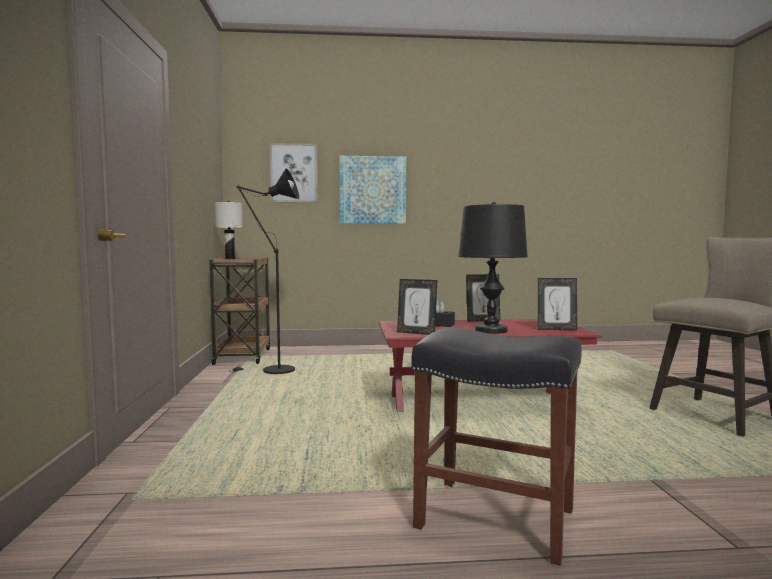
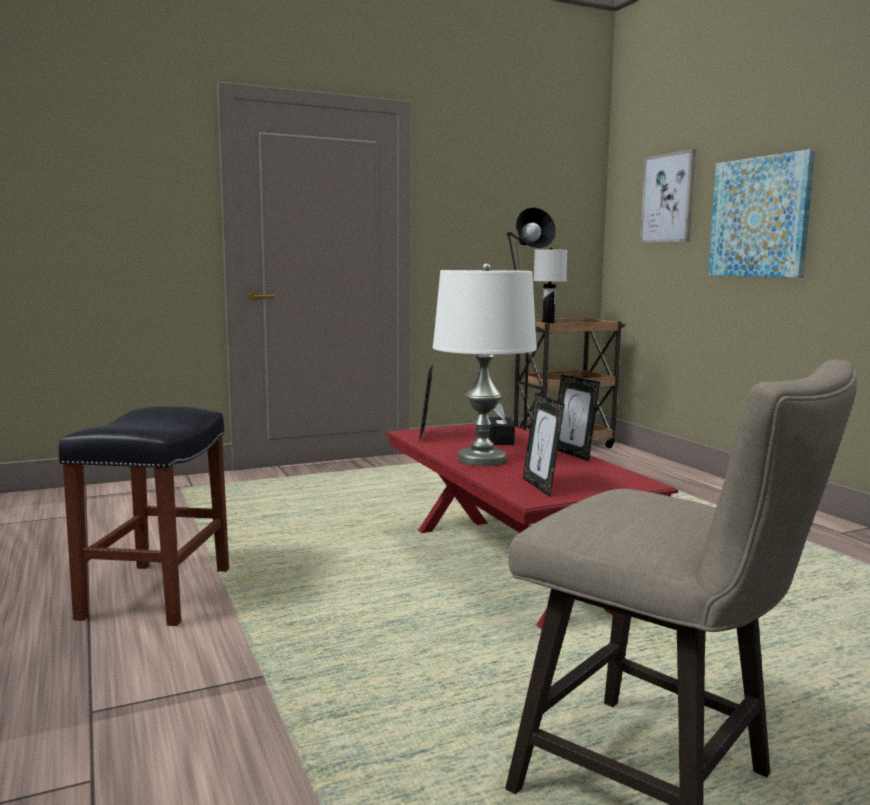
camera: 70 degrees right, 5 degrees up
black table lamp [458,202,528,334] -> white table lamp [433,263,537,466]

